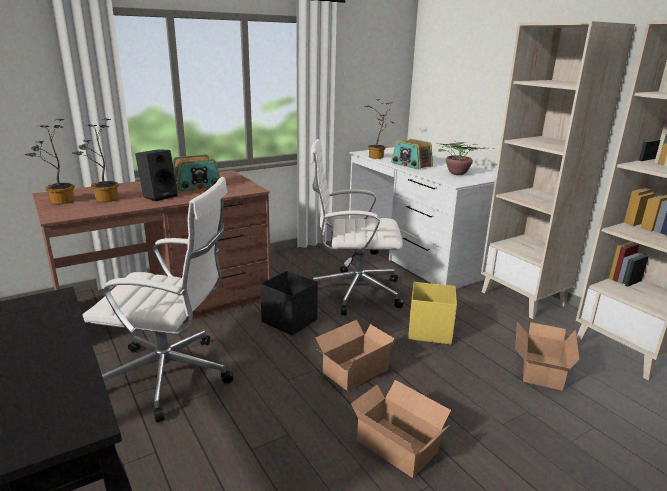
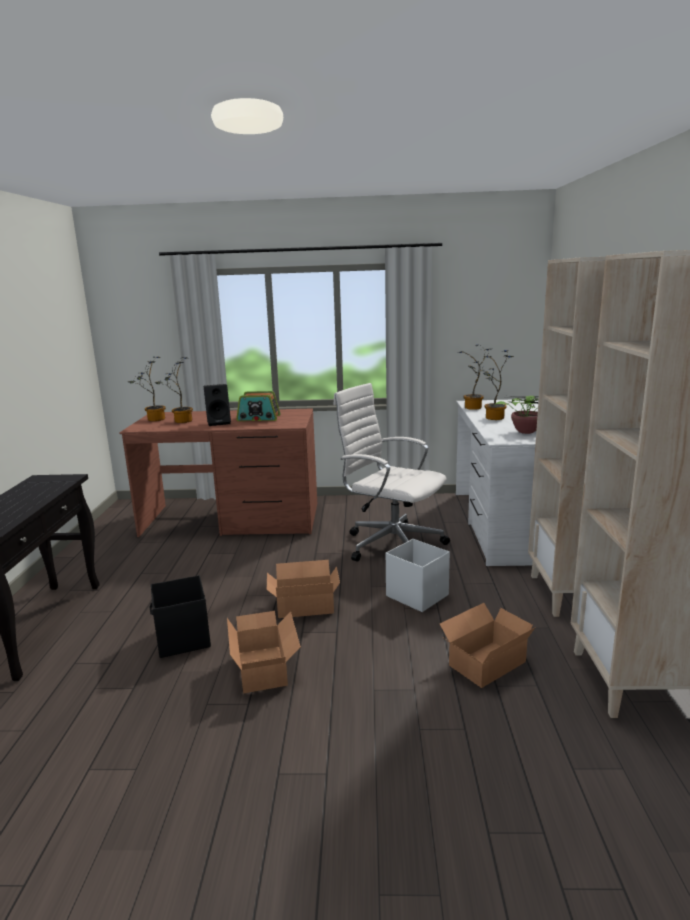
camera: 35 degrees right, 5 degrees down
white office chair [83,177,233,422] -> none
black storage box [260,271,318,336] -> black storage box moved to [150,575,211,658]
radio [391,139,433,170] -> potted plant [483,350,514,420]
yellow storage box [408,282,457,344] -> white storage box [386,539,450,612]

